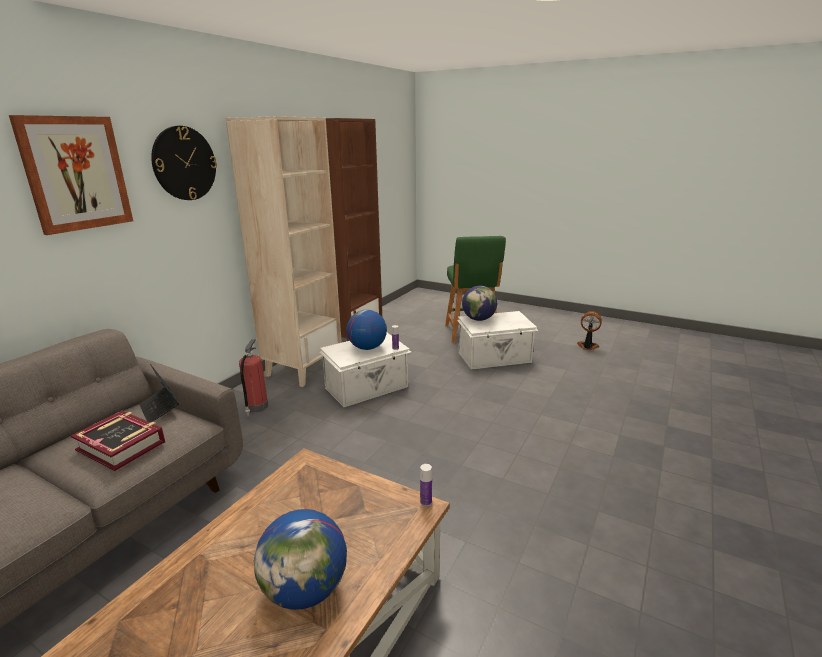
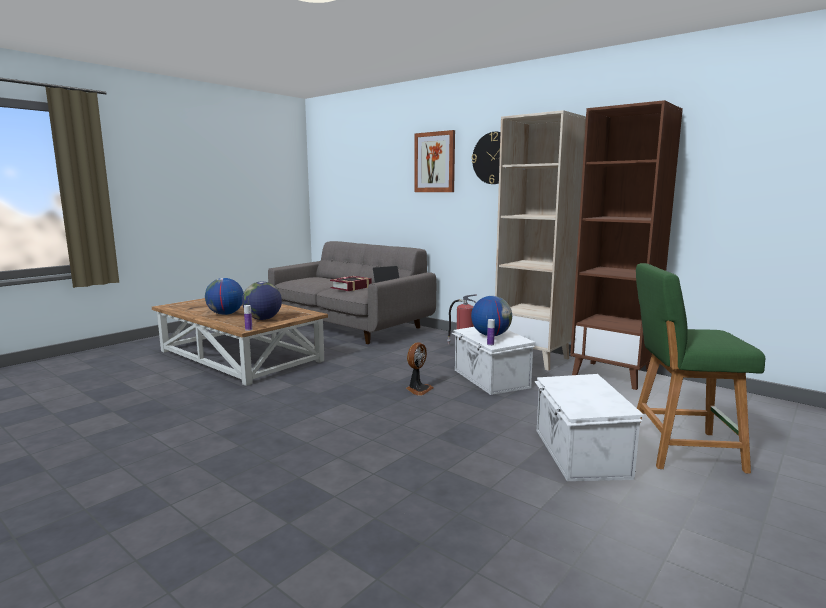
camera: 100 degrees right, 10 degrees down
globe [462,285,497,321] -> globe moved to [242,281,282,320]
fan [577,311,602,350] -> fan moved to [406,343,434,396]

